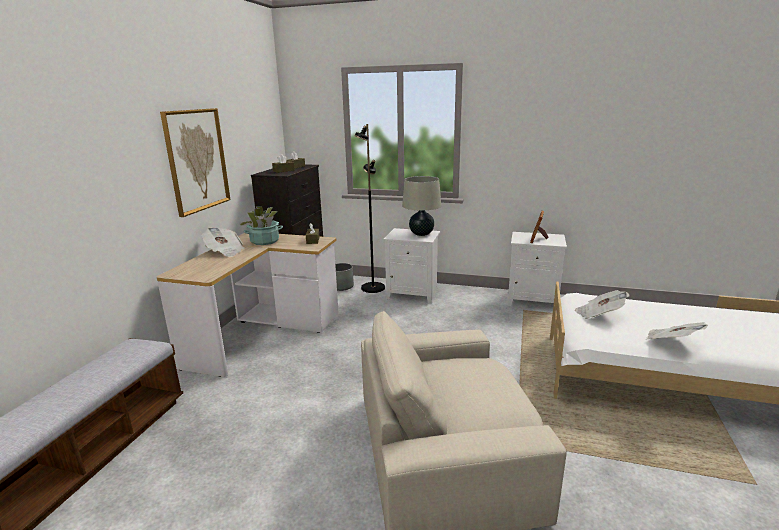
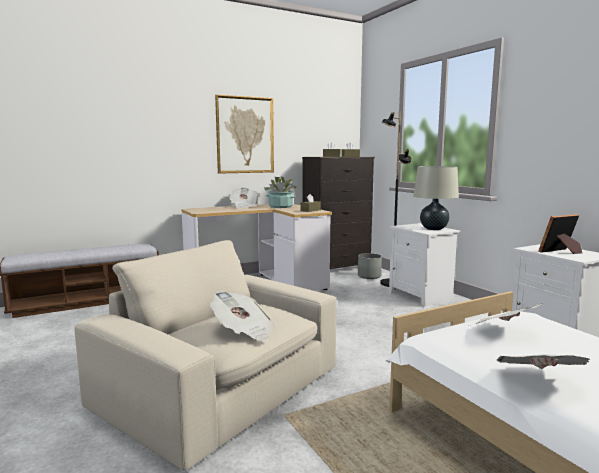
camera: 45 degrees right, 10 degrees down
none -> newspaper [210,291,275,342]

